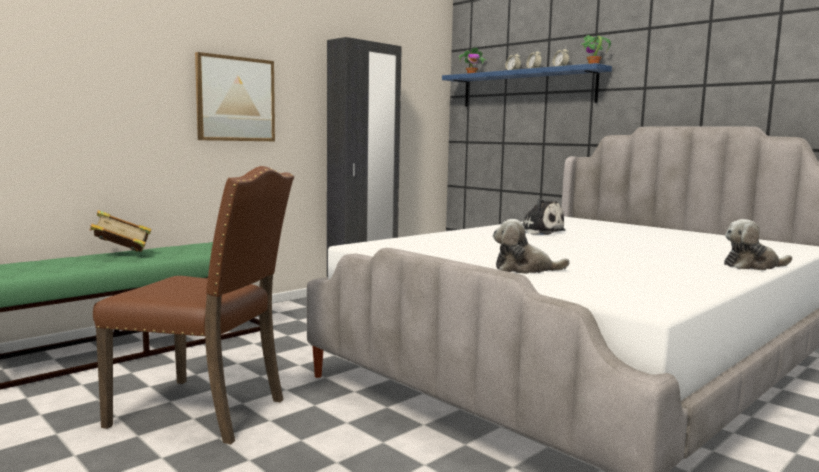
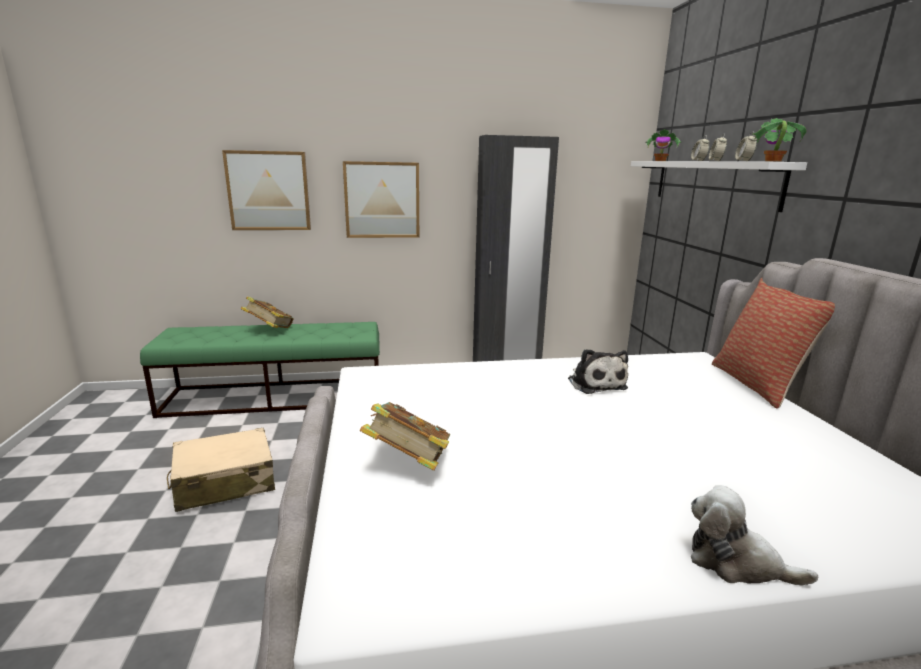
camera: 35 degrees right, 10 degrees up
brown chair [93,166,294,444] -> beige suitcase [167,428,275,512]
blue shelf [442,63,612,107] -> white shelf [631,161,807,212]
plush toy [493,219,570,274] -> book [360,402,450,471]
none -> picture [222,150,311,230]
none -> pillow [712,278,835,409]

